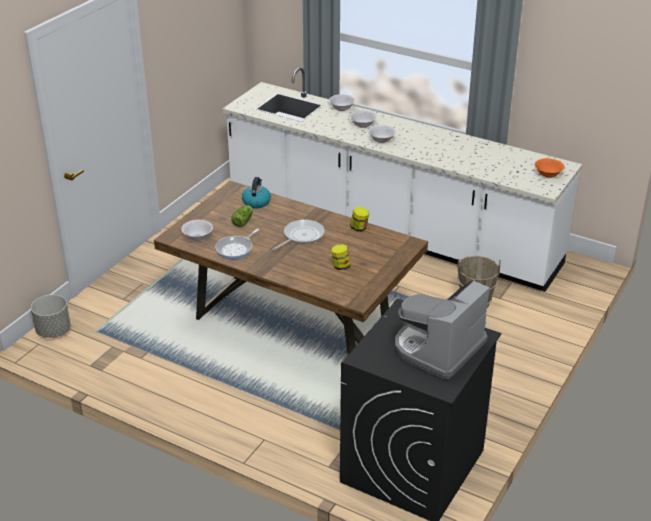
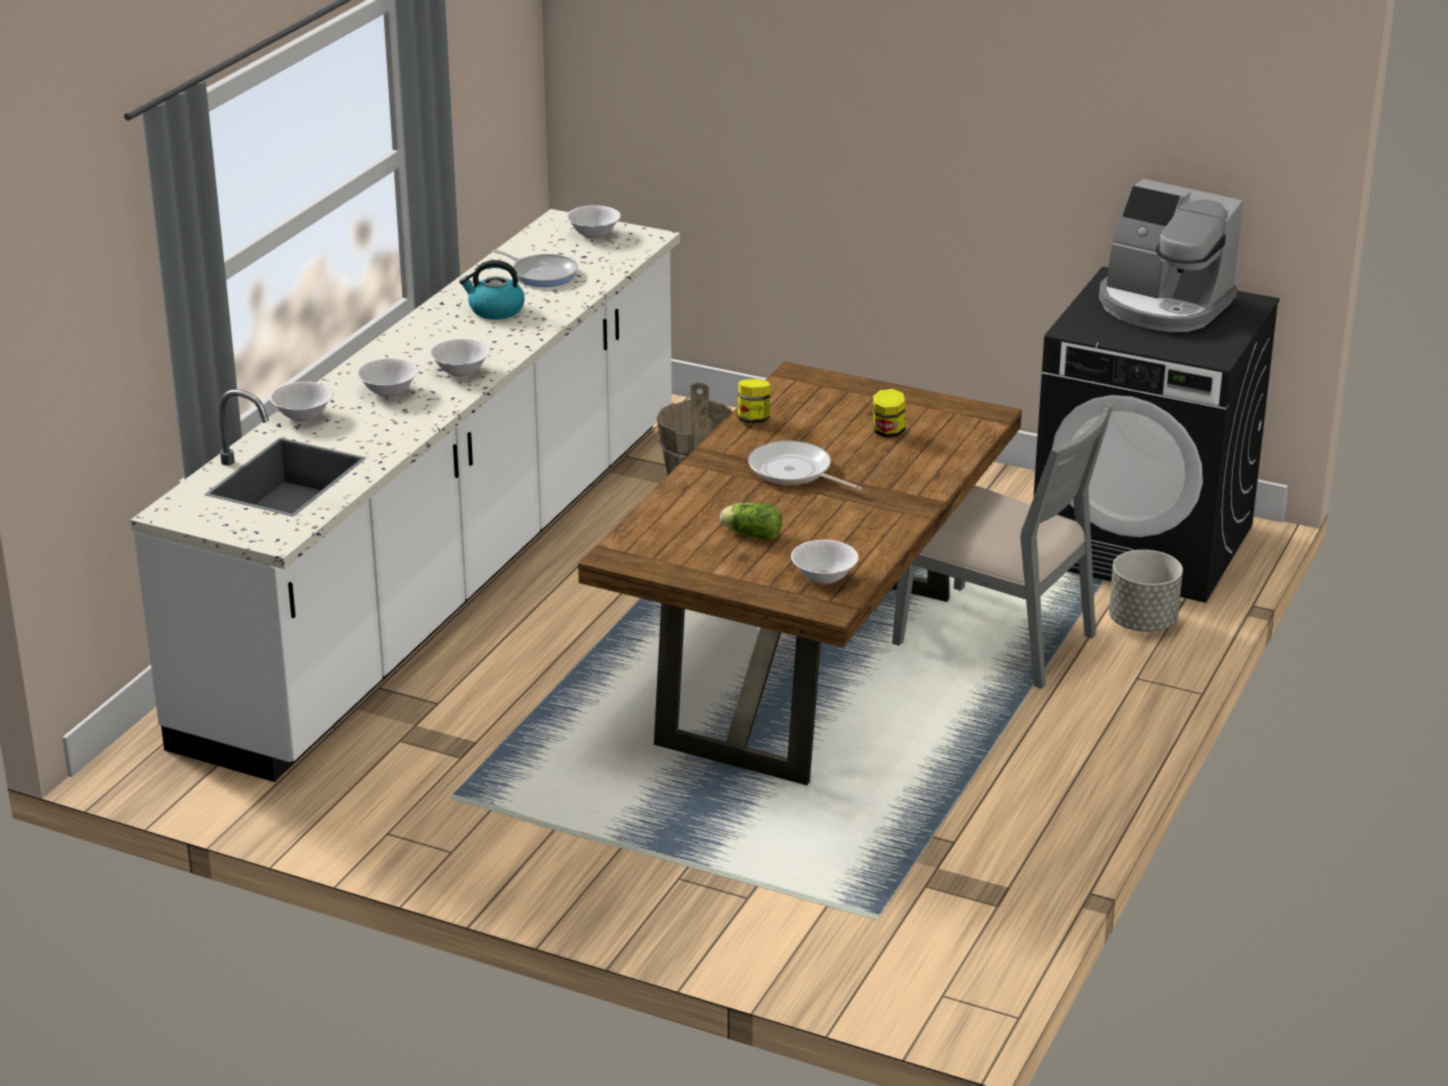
camera: 95 degrees left, 5 degrees down
grey planter [31,295,71,338] -> grey planter moved to [1109,550,1183,632]
frying pan [215,229,260,259] -> frying pan moved to [492,249,578,287]
kettle [242,177,271,208] -> kettle moved to [459,260,525,320]
orange bowl [535,158,565,178] -> white bowl [566,205,621,238]
none -> grey chair [892,402,1113,689]

